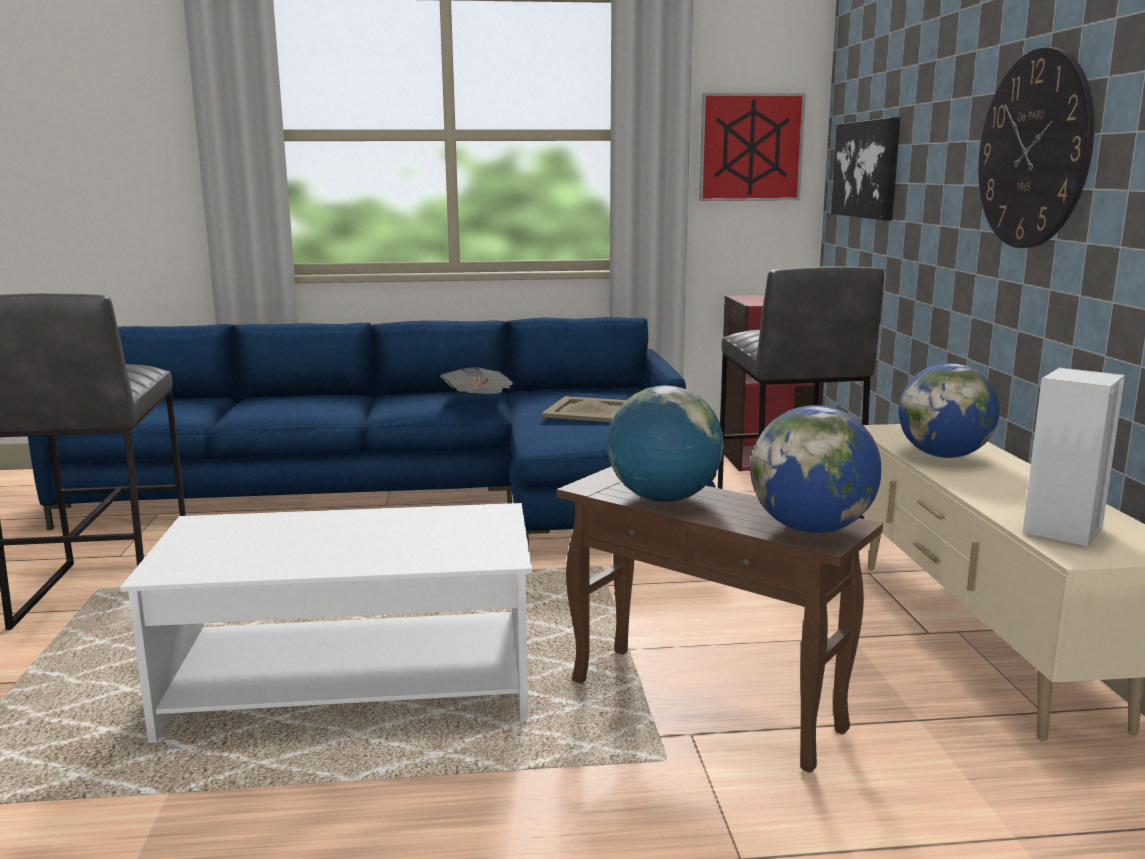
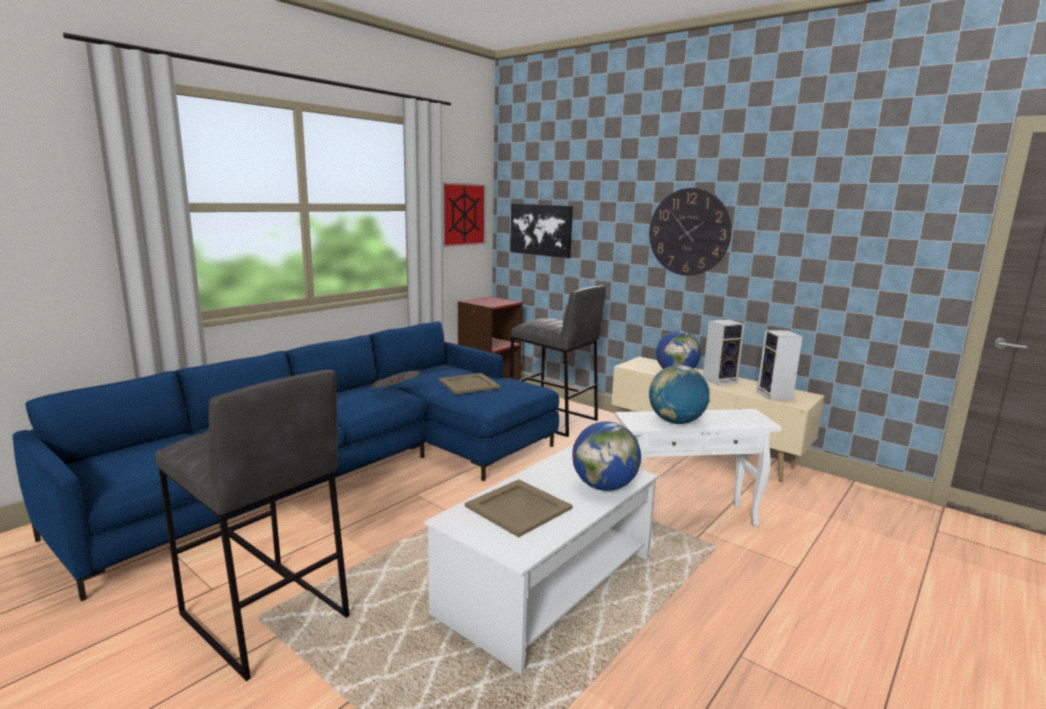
camera: 45 degrees left, 0 degrees up
brown side table [557,466,883,773] -> white side table [615,409,782,526]
globe [750,405,881,533] -> globe moved to [572,421,641,491]
none -> beige tray [465,479,573,537]
none -> speaker [703,319,744,385]

